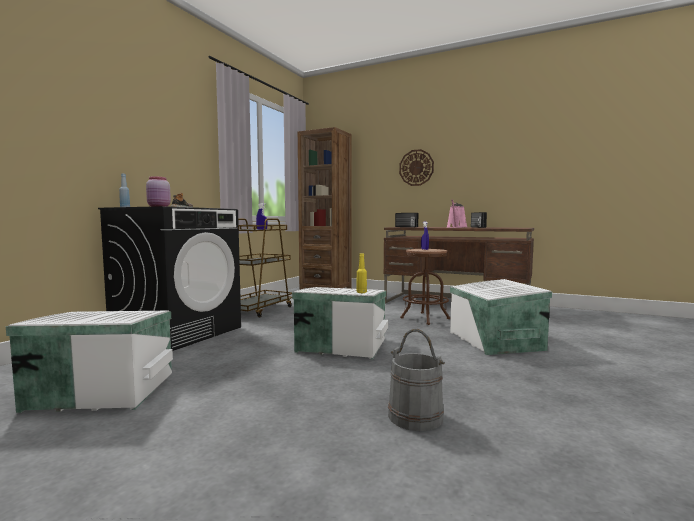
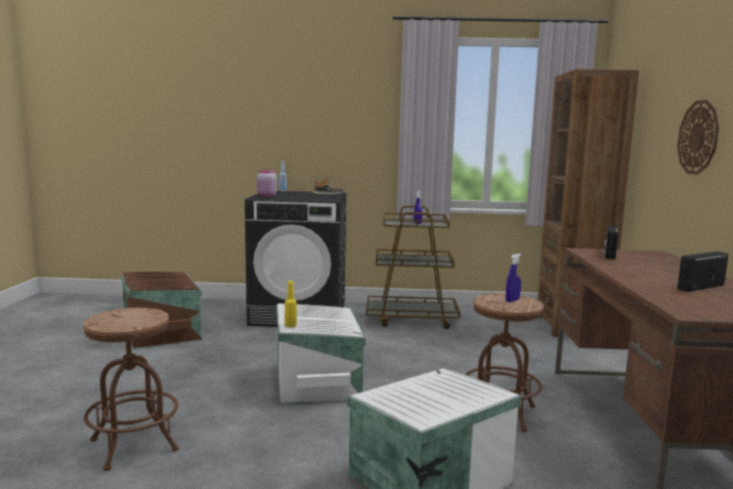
camera: 65 degrees right, 5 degrees up
white storage box [6,311,173,413] -> brown storage box [121,272,202,349]
grey bucket [388,329,445,431] -> brown stool [83,308,179,471]
pink watering can [447,200,467,228] -> none

